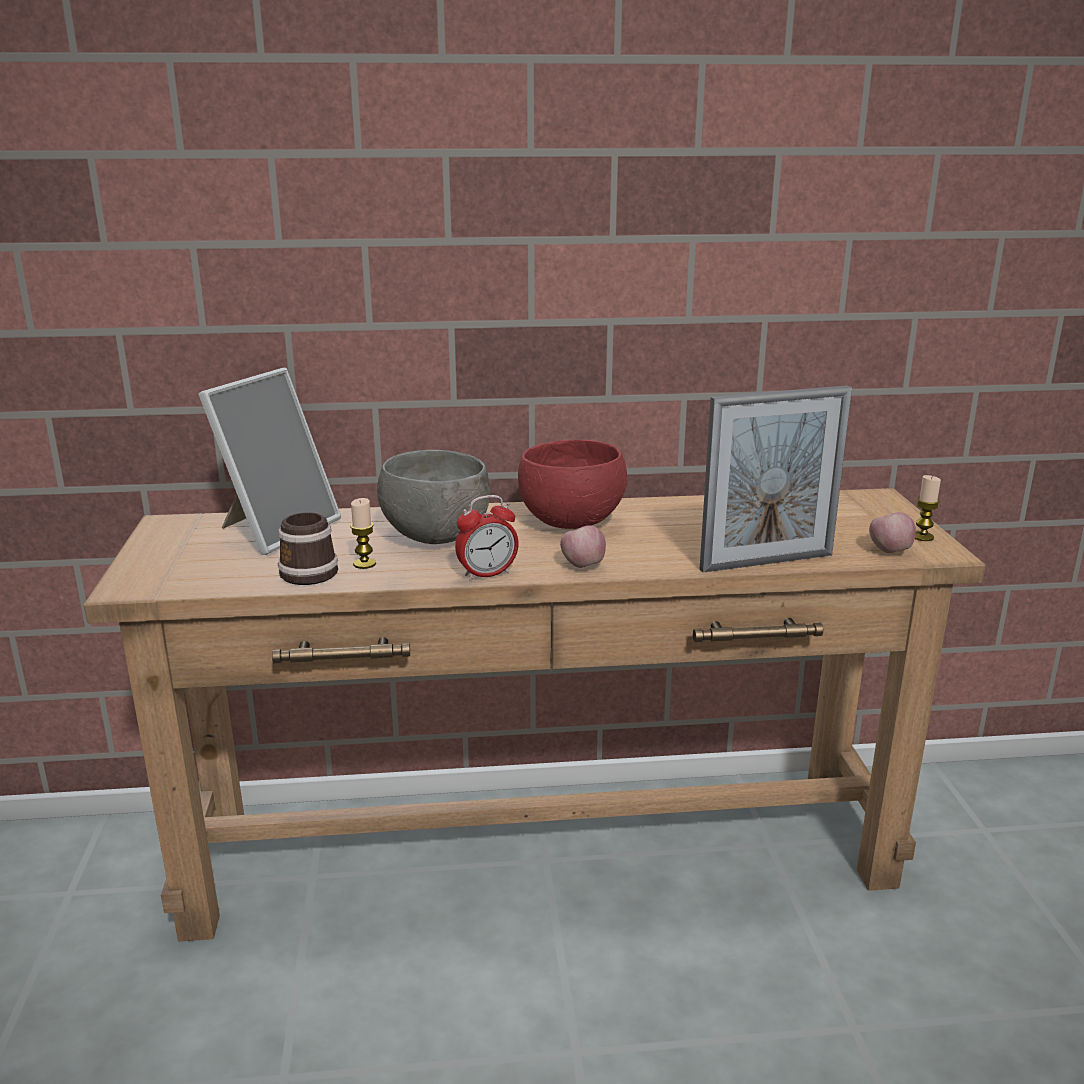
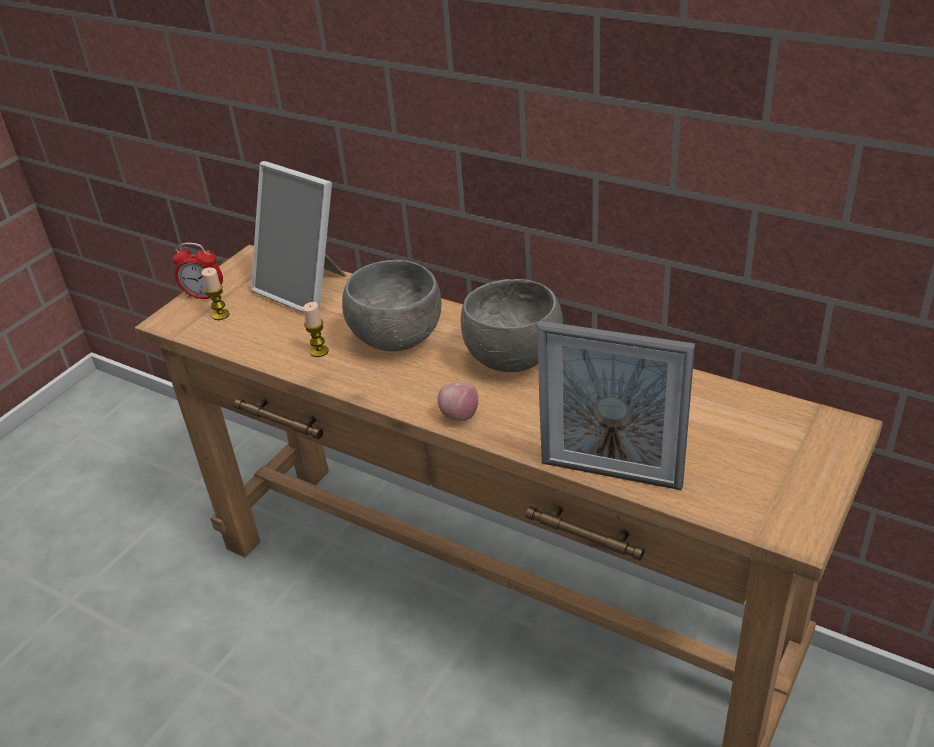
camera: 40 degrees right, 15 degrees up
picture frame [198,368,341,555] -> picture frame turned 60 degrees clockwise [251,161,347,313]
mug [278,512,338,585] -> none
alarm clock [455,495,519,580] -> alarm clock moved to [173,242,223,299]
red bowl [518,440,627,529] -> grey bowl [461,279,563,372]
apple [869,512,916,553] -> none
candle [915,475,941,541] -> candle moved to [202,267,230,320]

